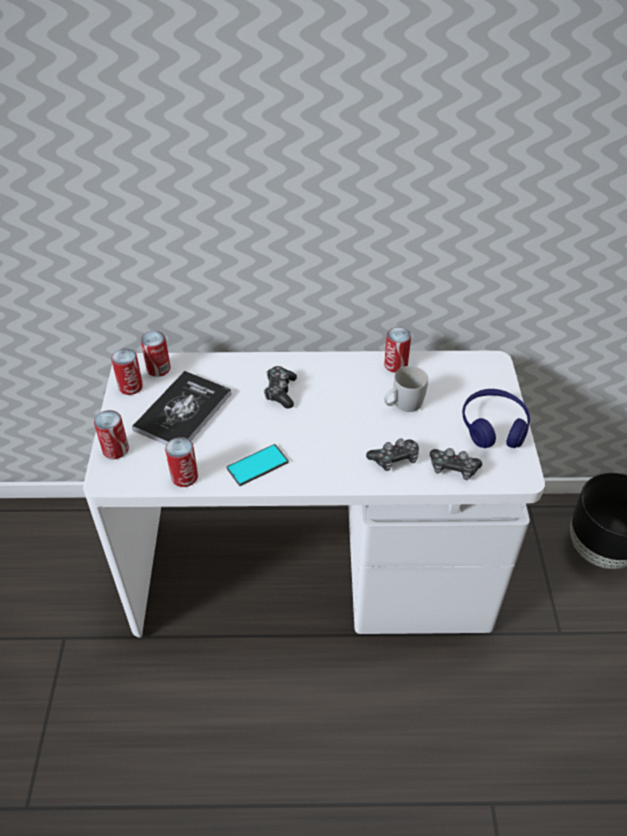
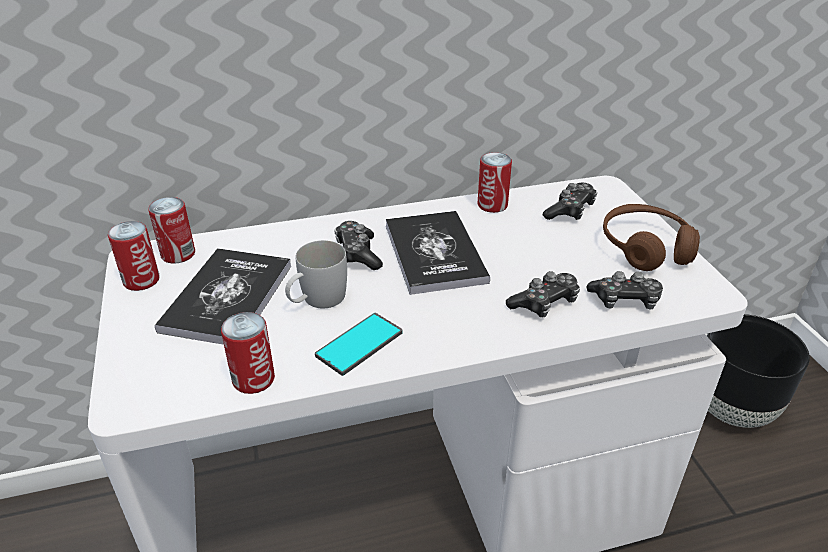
camera: 15 degrees left, 10 degrees down
can [94,410,129,459] -> none
white mug [384,366,428,412] -> white mug moved to [285,240,347,308]
blue headphones [462,389,530,448] -> brown headphones [603,204,700,271]
none -> book [386,211,490,295]
none -> game controller [543,183,597,220]

